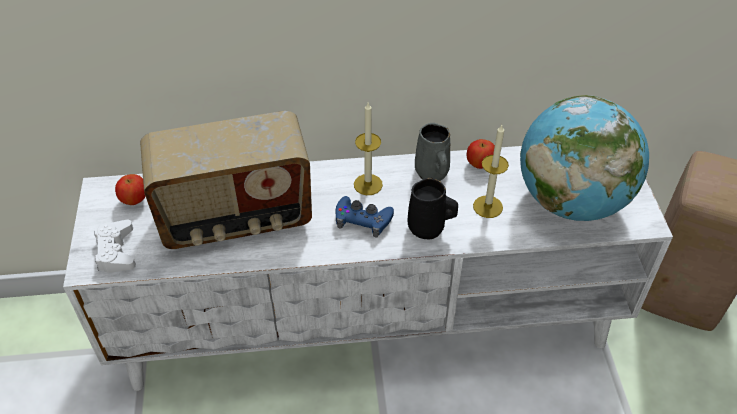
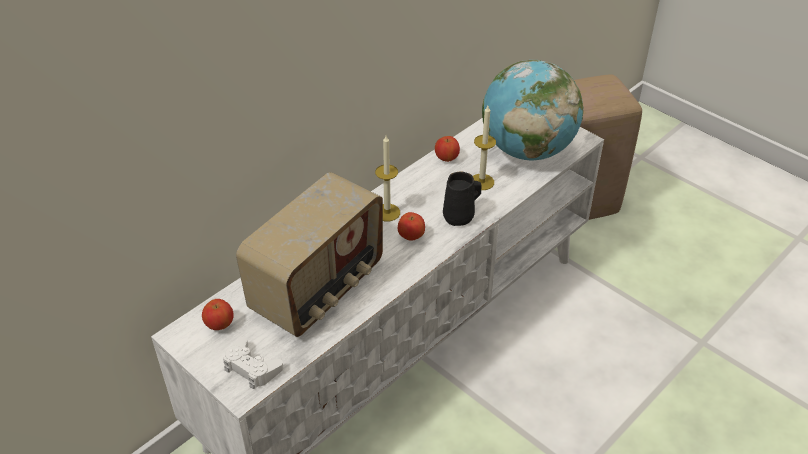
camera: 40 degrees left, 5 degrees down
blue game controller [336,196,394,238] -> apple [398,212,425,241]
grey mug [415,123,450,181] -> none

